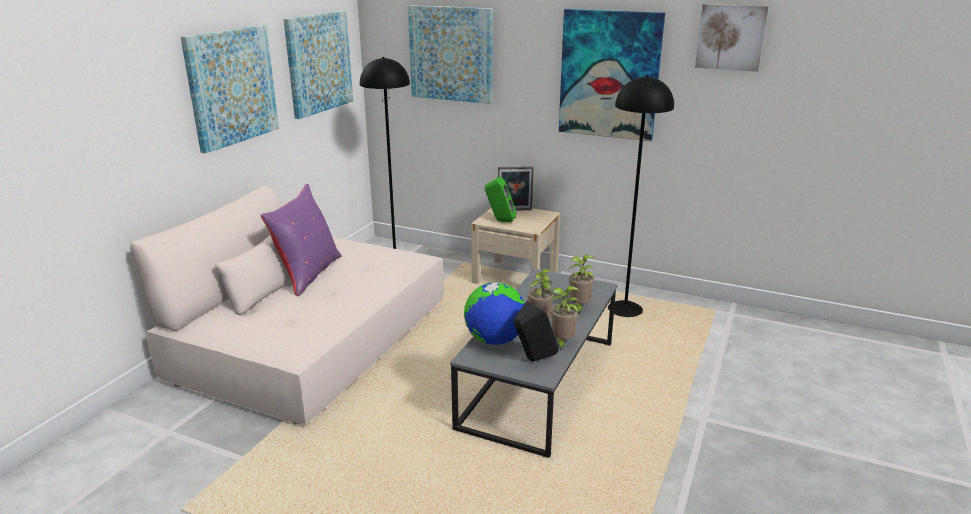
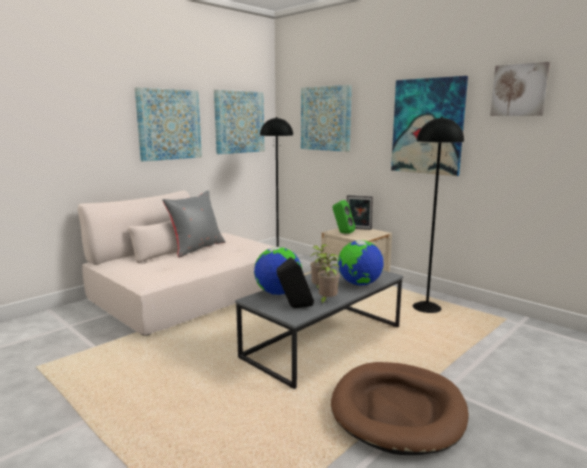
camera: 20 degrees right, 10 degrees down
purple pillow [261,183,342,296] -> grey pillow [162,190,226,258]
potted plant [569,255,595,315] -> globe [338,240,384,286]
none -> brown dog bed [331,362,469,455]

